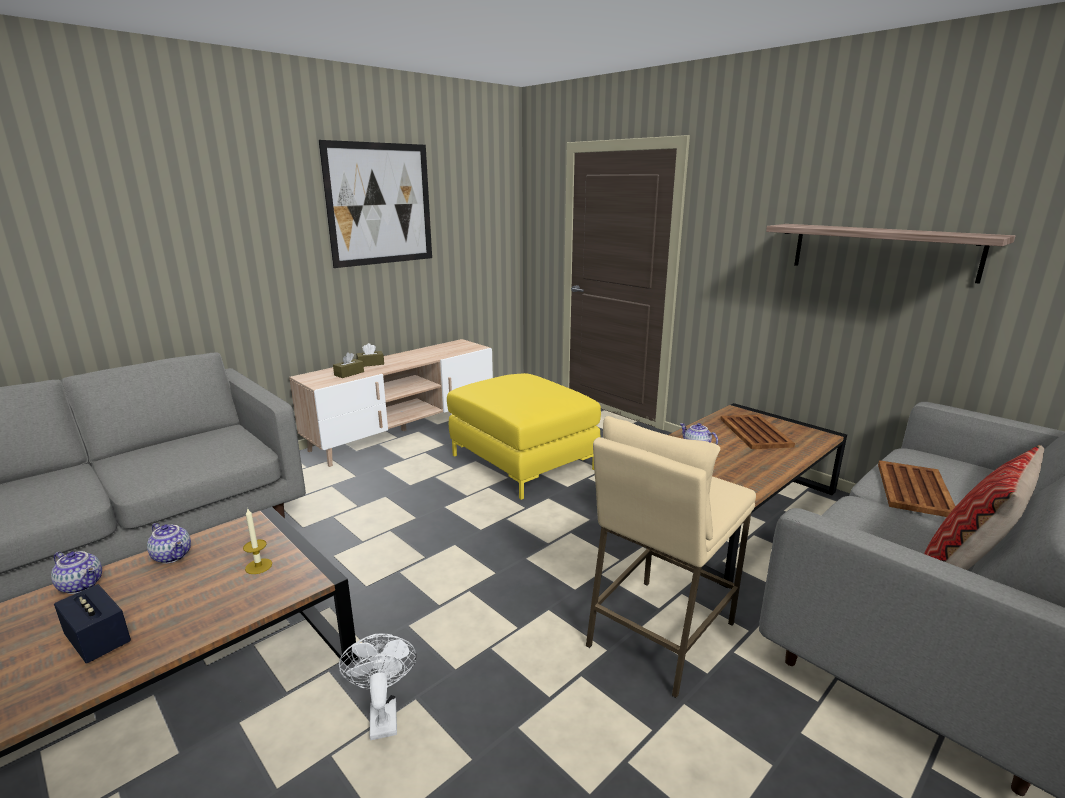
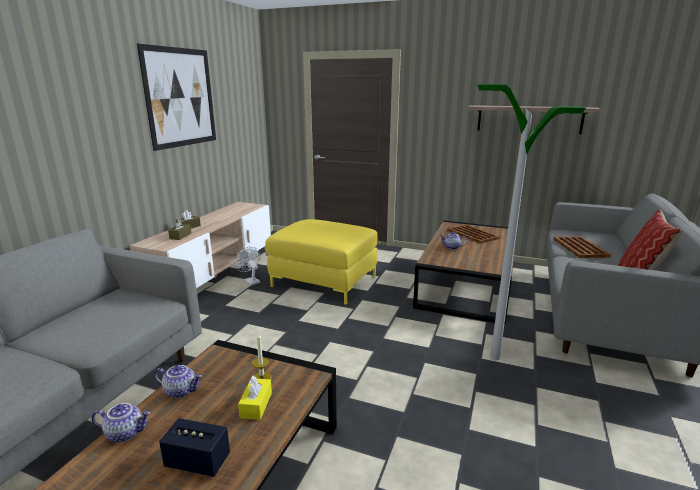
camera: 25 degrees left, 0 degrees up
white fan [339,633,417,740] -> white fan moved to [234,247,260,285]
beige stool [586,416,756,698] -> floor lamp [477,84,587,360]
none -> yellow tissue box [238,376,272,420]

